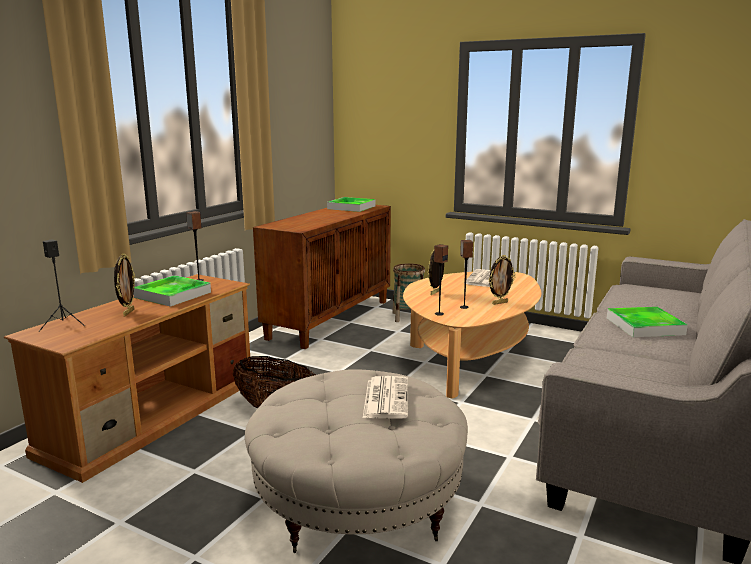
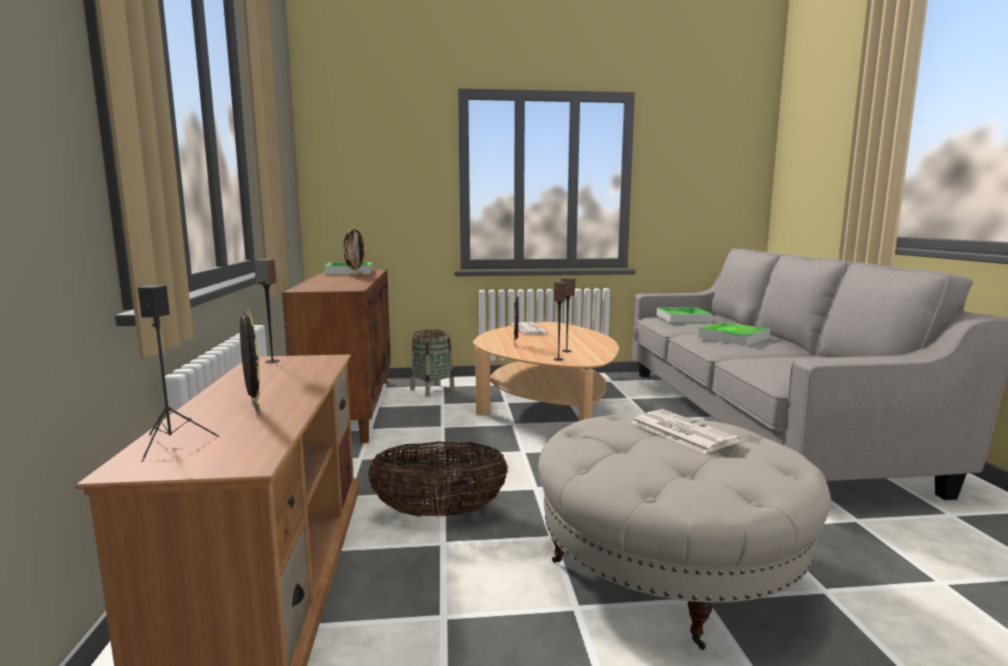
camera: 35 degrees left, 5 degrees down
tray [133,275,211,307] -> tray moved to [657,307,713,323]
picture frame [489,255,516,305] -> picture frame moved to [343,227,366,277]

